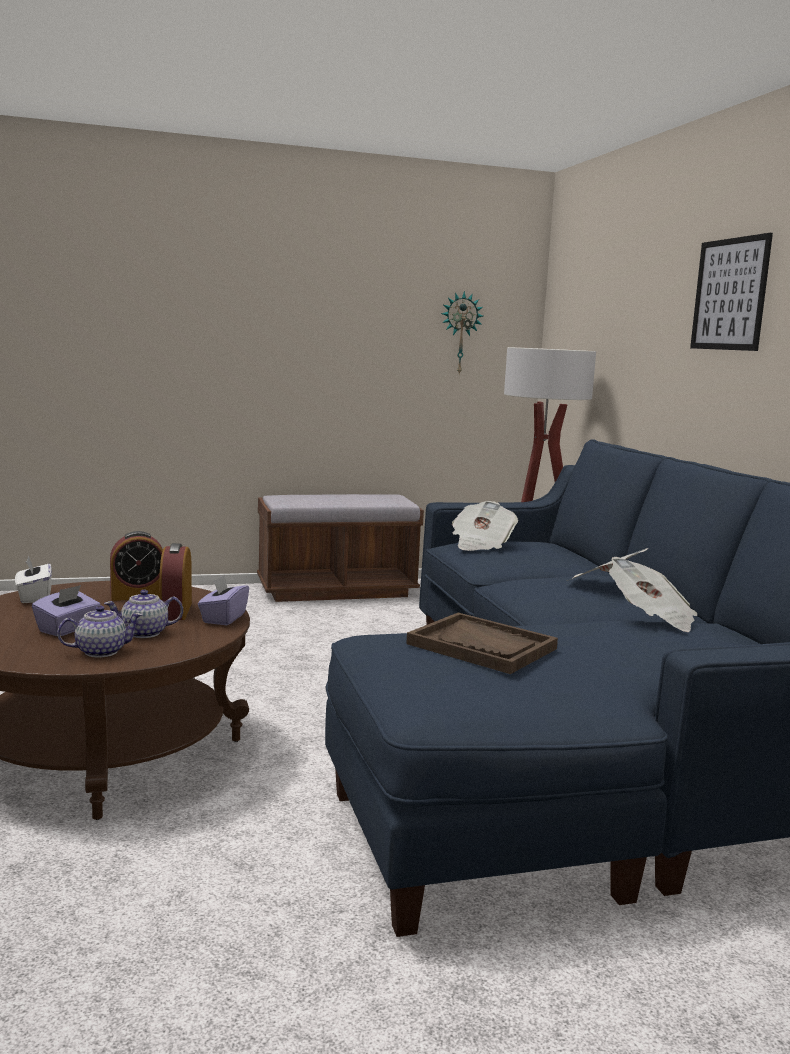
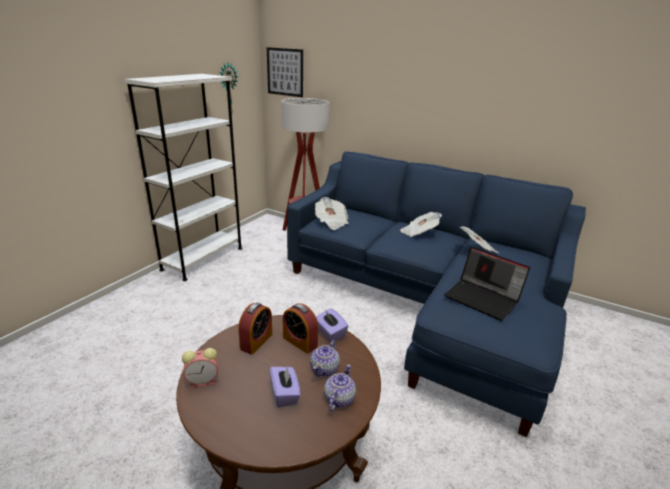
camera: 45 degrees left, 15 degrees up
white tissue box [15,556,52,603] -> alarm clock [182,348,218,389]
brown bench [257,494,424,602] -> white bookcase [123,74,242,281]
brown tray [406,613,558,674] -> laptop [444,247,530,321]
picture [690,233,773,351] -> picture moved to [267,47,303,97]

